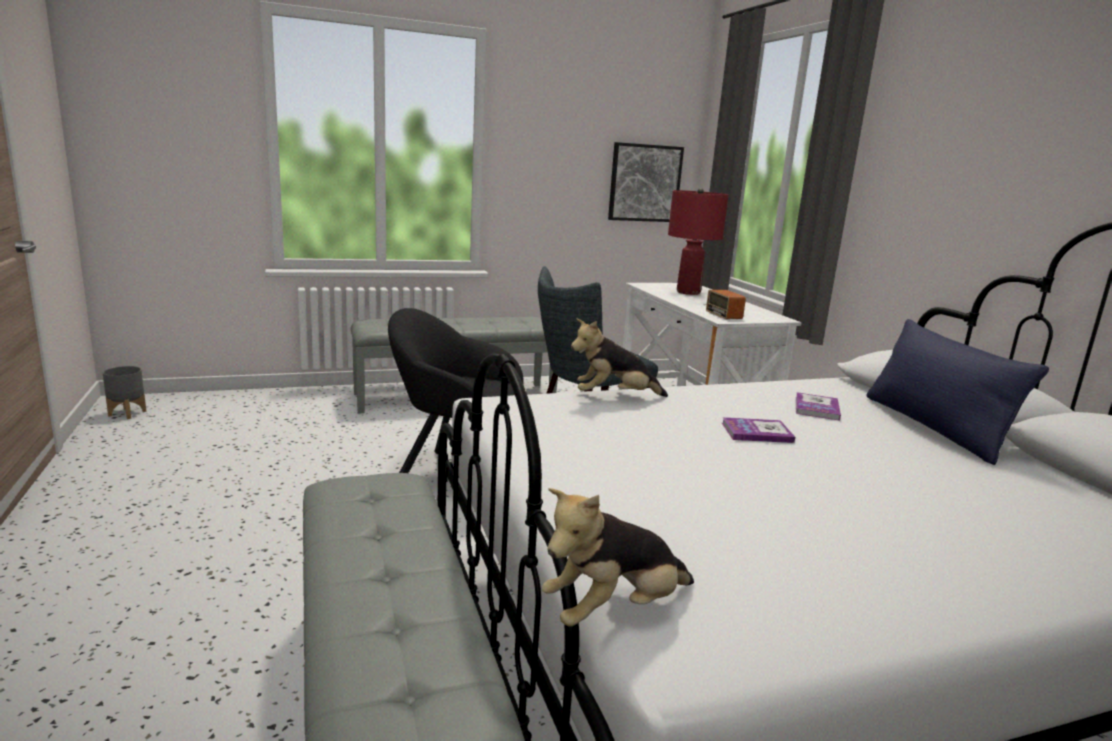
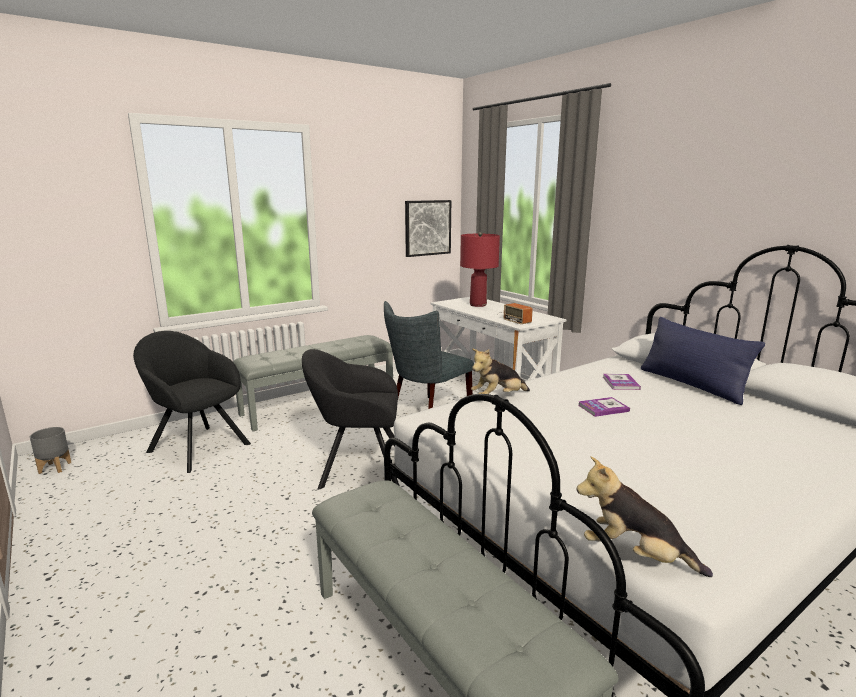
camera: 15 degrees left, 0 degrees up
plush toy [542,488,694,627] -> plush toy turned 75 degrees clockwise [576,456,713,577]
none -> black armchair [133,331,251,473]

